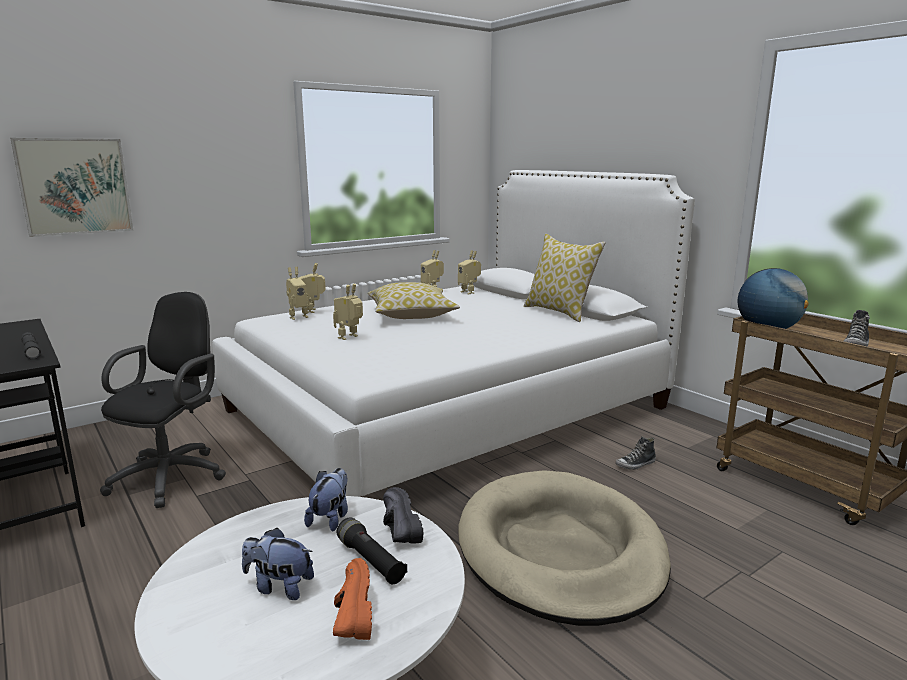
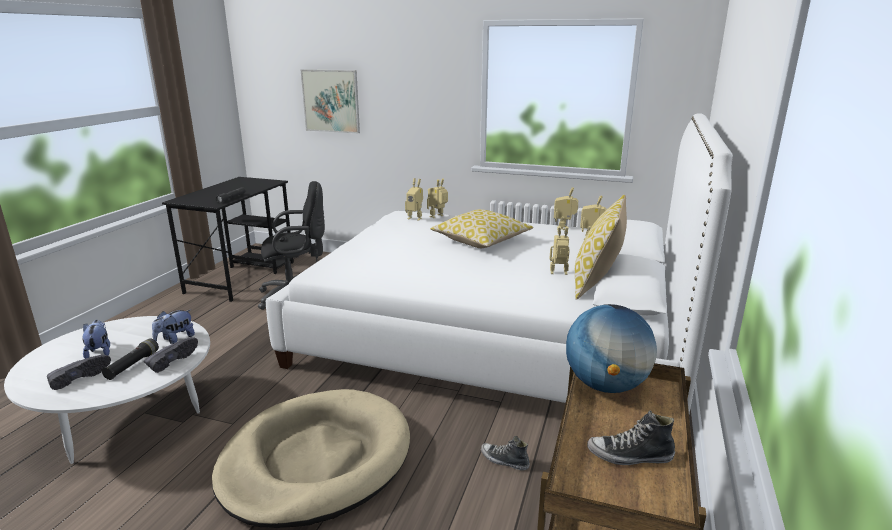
camera: 55 degrees right, 5 degrees up
plush toy [304,468,348,531] -> plush toy turned 150 degrees clockwise [152,309,195,344]
toy robot [333,284,363,340] -> toy robot moved to [550,226,570,275]
orange shoe [333,558,372,640] -> black shoe [47,355,111,390]

